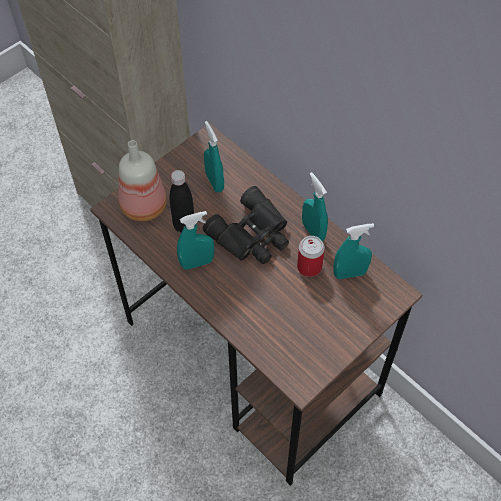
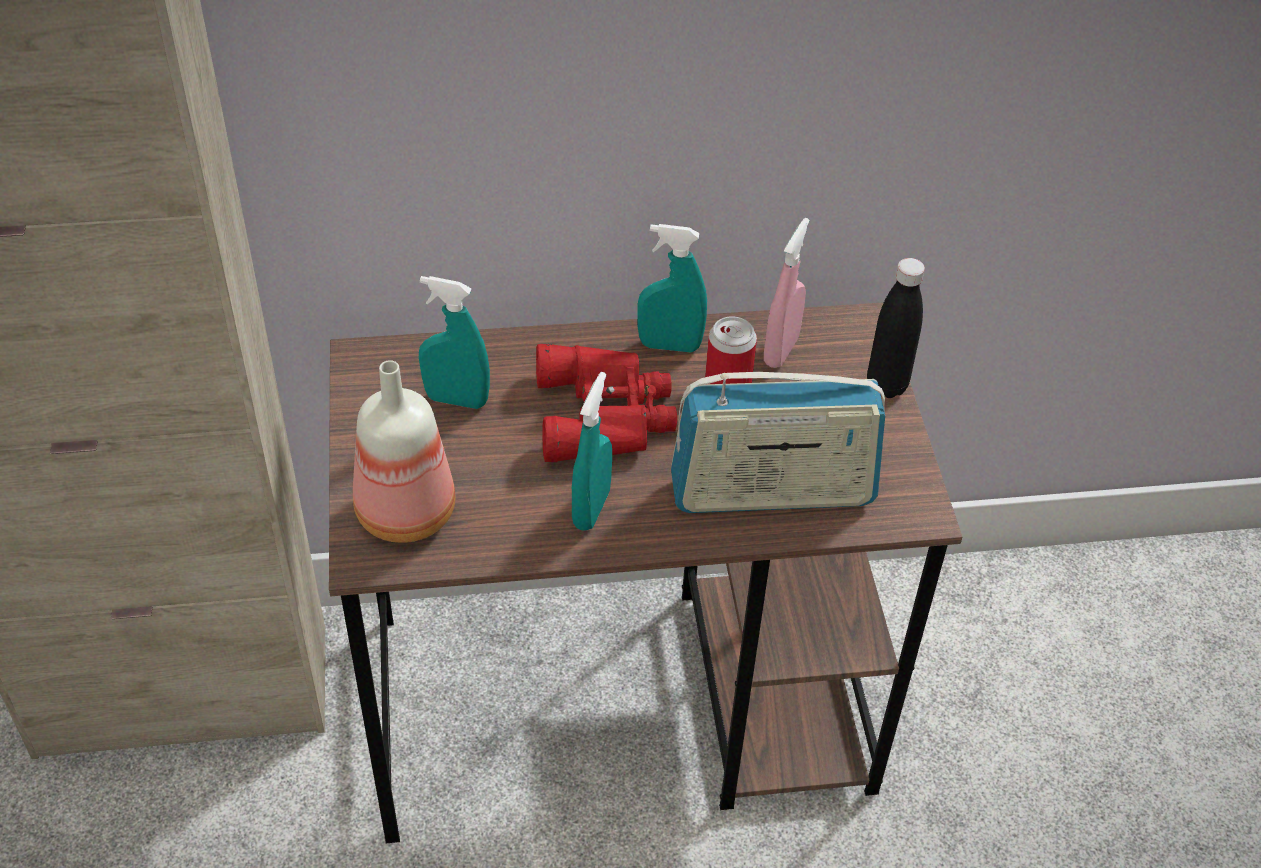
camera: 55 degrees left, 10 degrees down
black bottle [170,170,194,233] -> black bottle moved to [867,258,925,398]
black binoculars [203,186,289,264] -> red binoculars [536,344,677,462]
turquoise spray bottle [333,223,374,279] -> pink spray bottle [764,218,810,368]
none -> radio [671,372,885,513]

